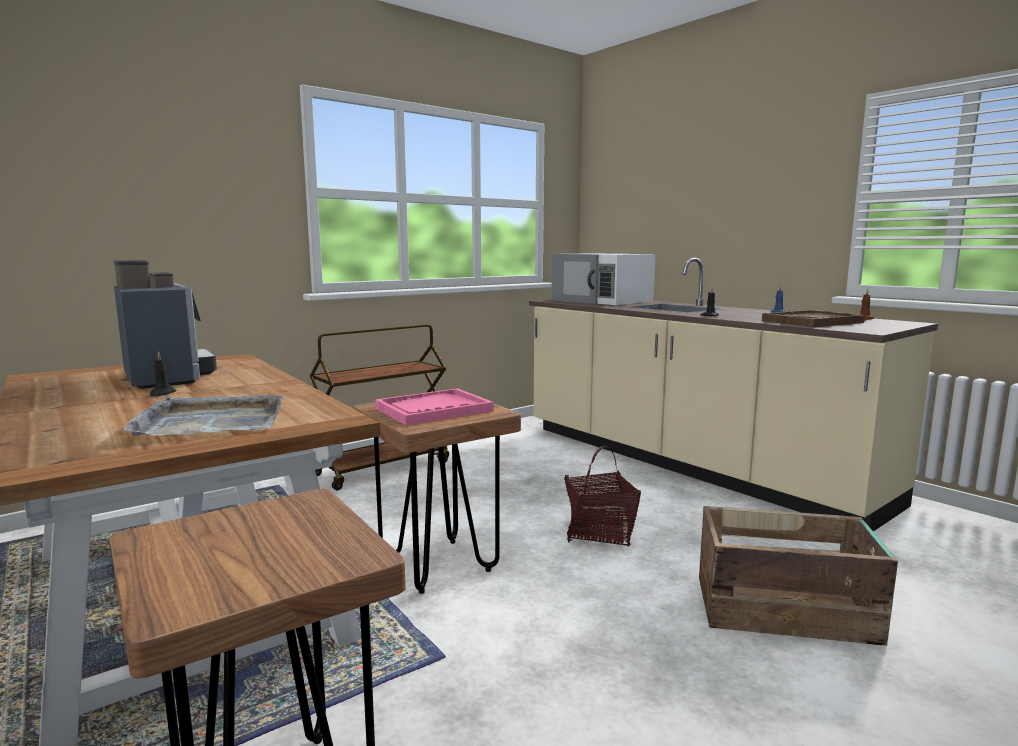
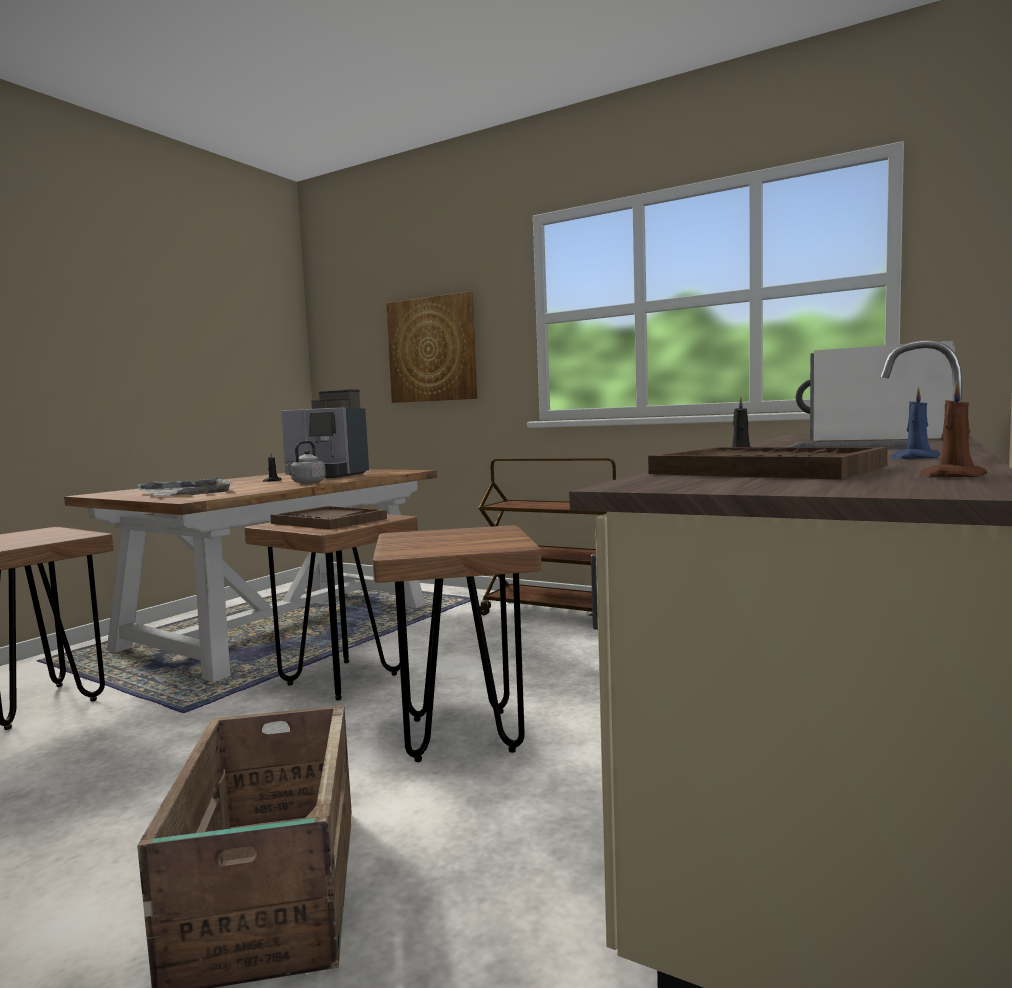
camera: 70 degrees right, 5 degrees down
coffee machine [113,260,217,389] -> coffee machine turned 75 degrees clockwise [281,389,369,478]
pink tray [375,388,494,426] -> brown tray [270,506,387,530]
basket [564,446,641,547] -> brown stool [372,526,542,762]
none -> grey kettle [284,441,326,484]
none -> picture [386,291,477,403]

